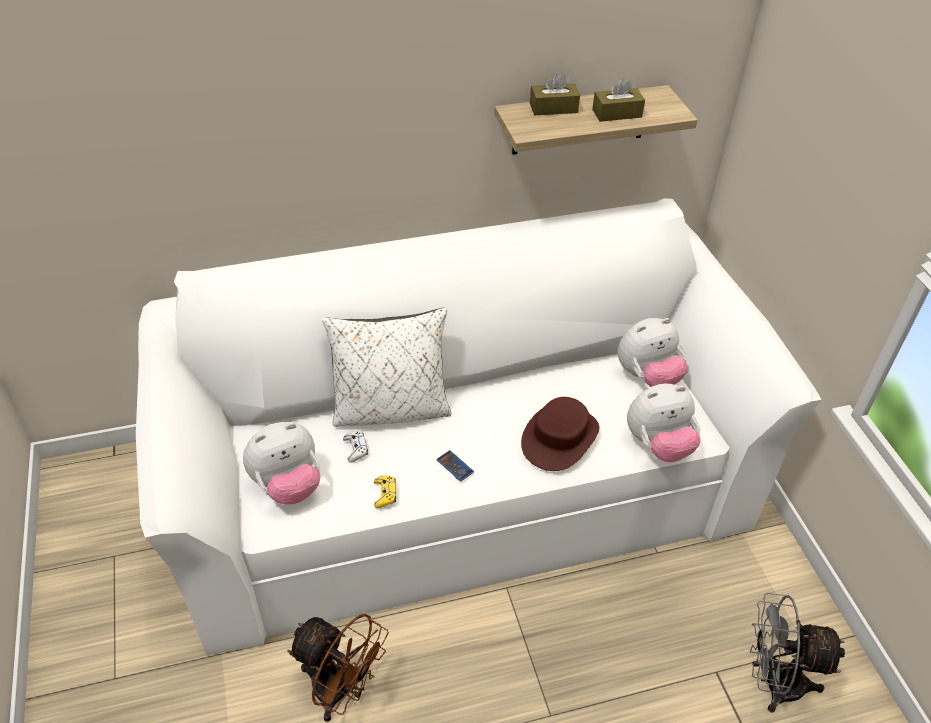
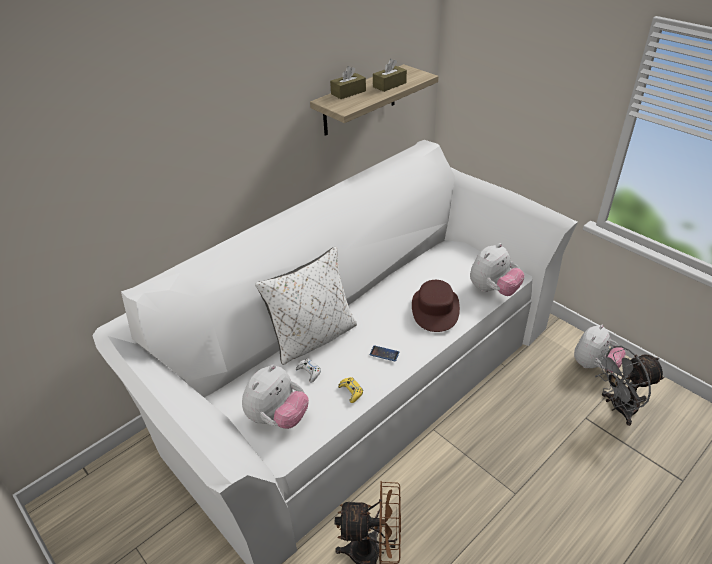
camera: 25 degrees left, 5 degrees down
plush toy [618,318,688,387] -> plush toy moved to [574,325,626,373]

